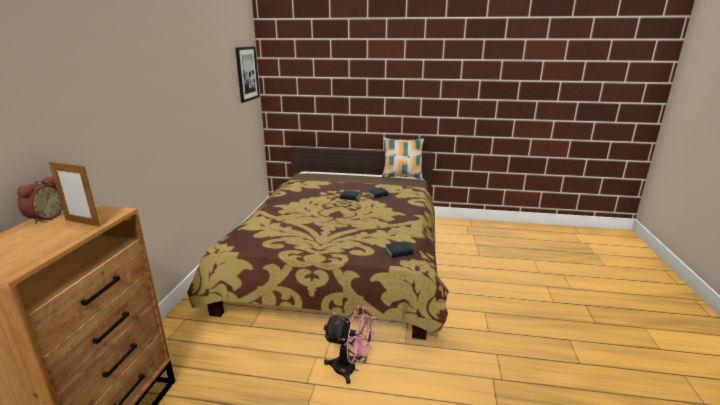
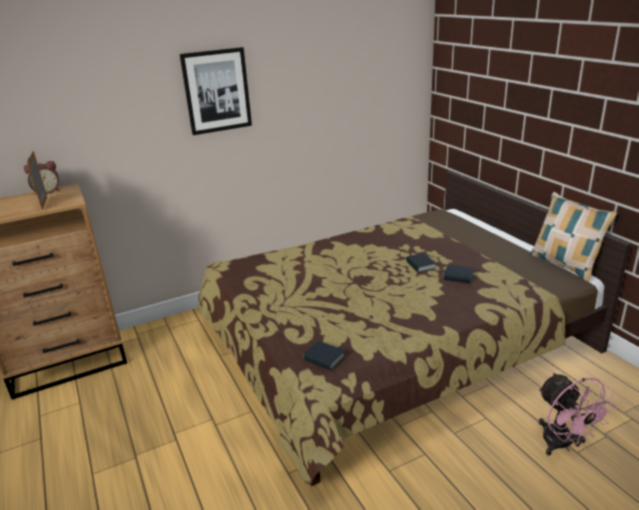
camera: 55 degrees right, 5 degrees up
picture [235,46,260,103] -> picture moved to [180,47,252,135]
pink fan [323,305,376,384] -> pink fan moved to [538,373,616,456]

